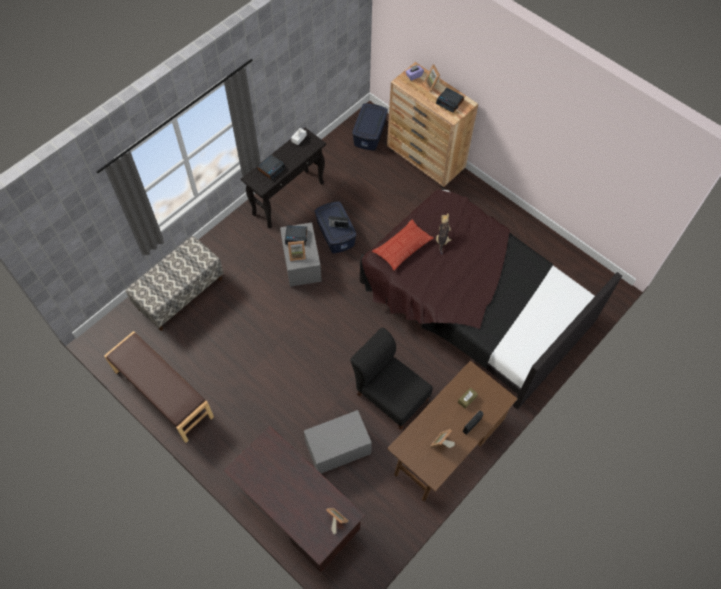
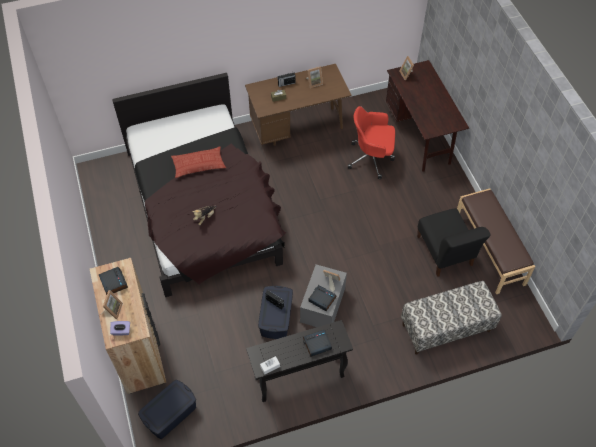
camera: 150 degrees left, 5 degrees down
grey storage box [304,410,372,474] -> red office chair [348,106,395,179]
black chair [350,327,433,430] -> black chair moved to [417,208,491,277]
pillow [372,219,434,270] -> pillow moved to [171,147,226,178]

